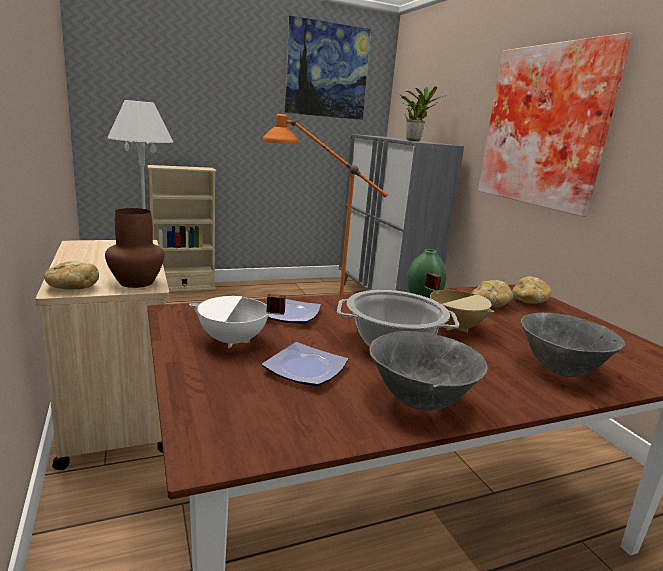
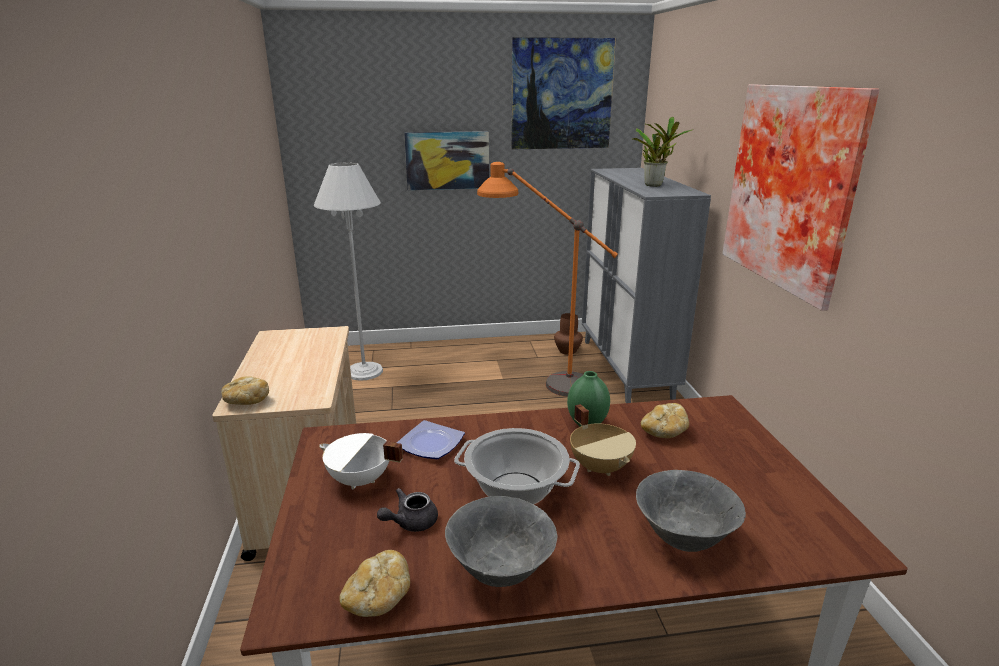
camera: 15 degrees right, 5 degrees up
brown vase [105,208,164,288] -> brown vase moved to [554,313,583,355]
beige bookcase [147,165,217,292] -> none
plate [262,342,348,386] -> grey teapot [377,488,438,532]
bread [512,276,552,304] -> bread moved to [339,550,410,617]
none -> picture [404,131,489,190]

